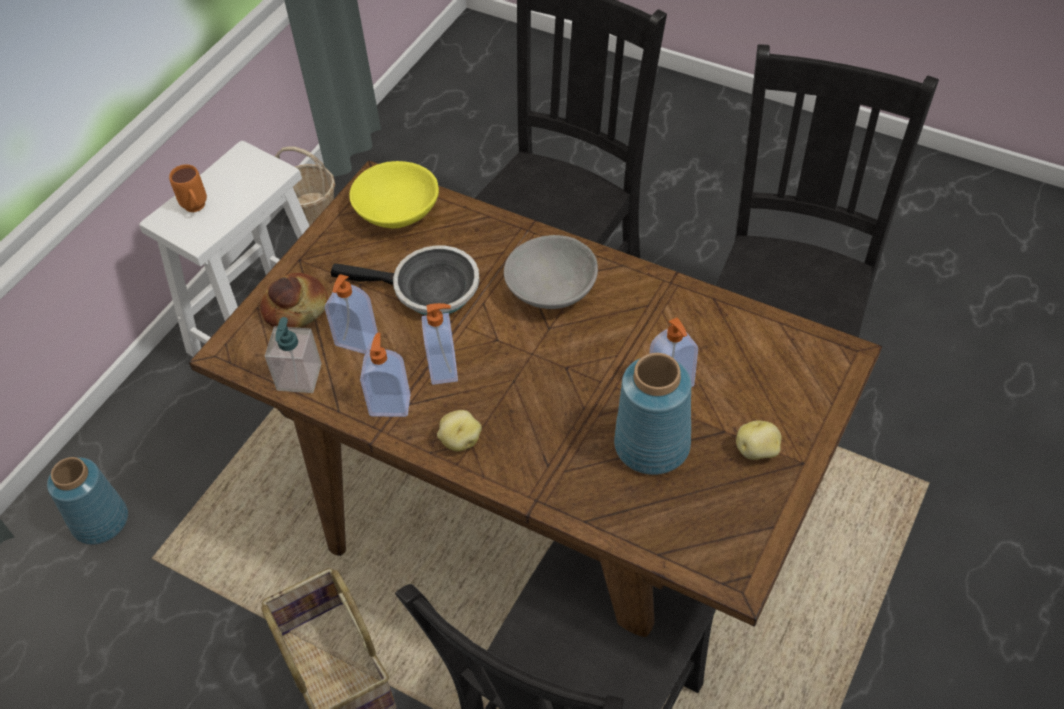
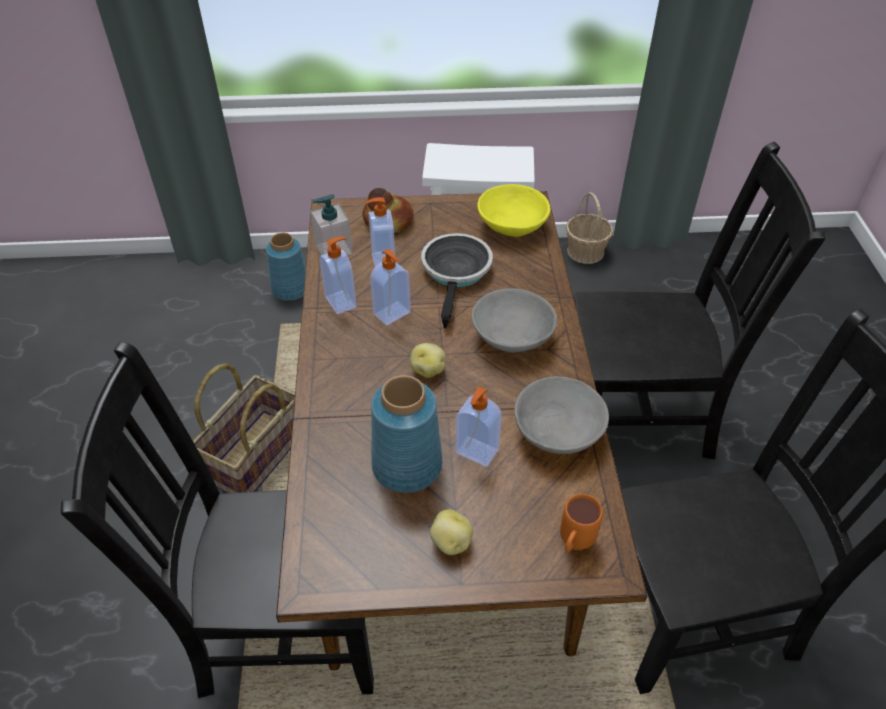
camera: 55 degrees right, 5 degrees down
orange mug [169,164,207,212] -> orange mug moved to [560,494,603,552]
frying pan [331,246,480,315] -> frying pan turned 150 degrees counterclockwise [421,233,493,329]
potato [437,410,482,451] -> potato moved to [410,343,446,378]
none -> grey bowl [514,377,609,454]

